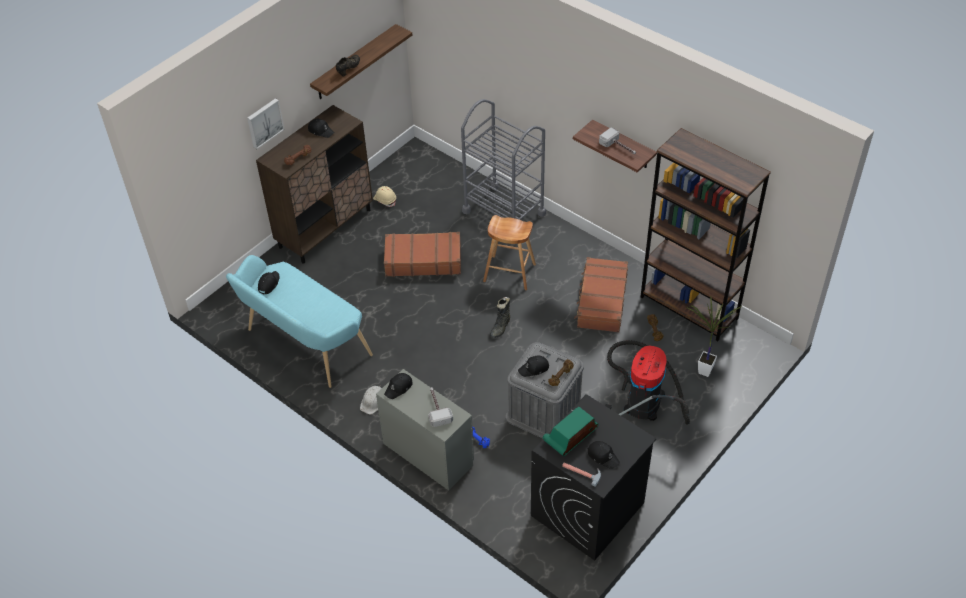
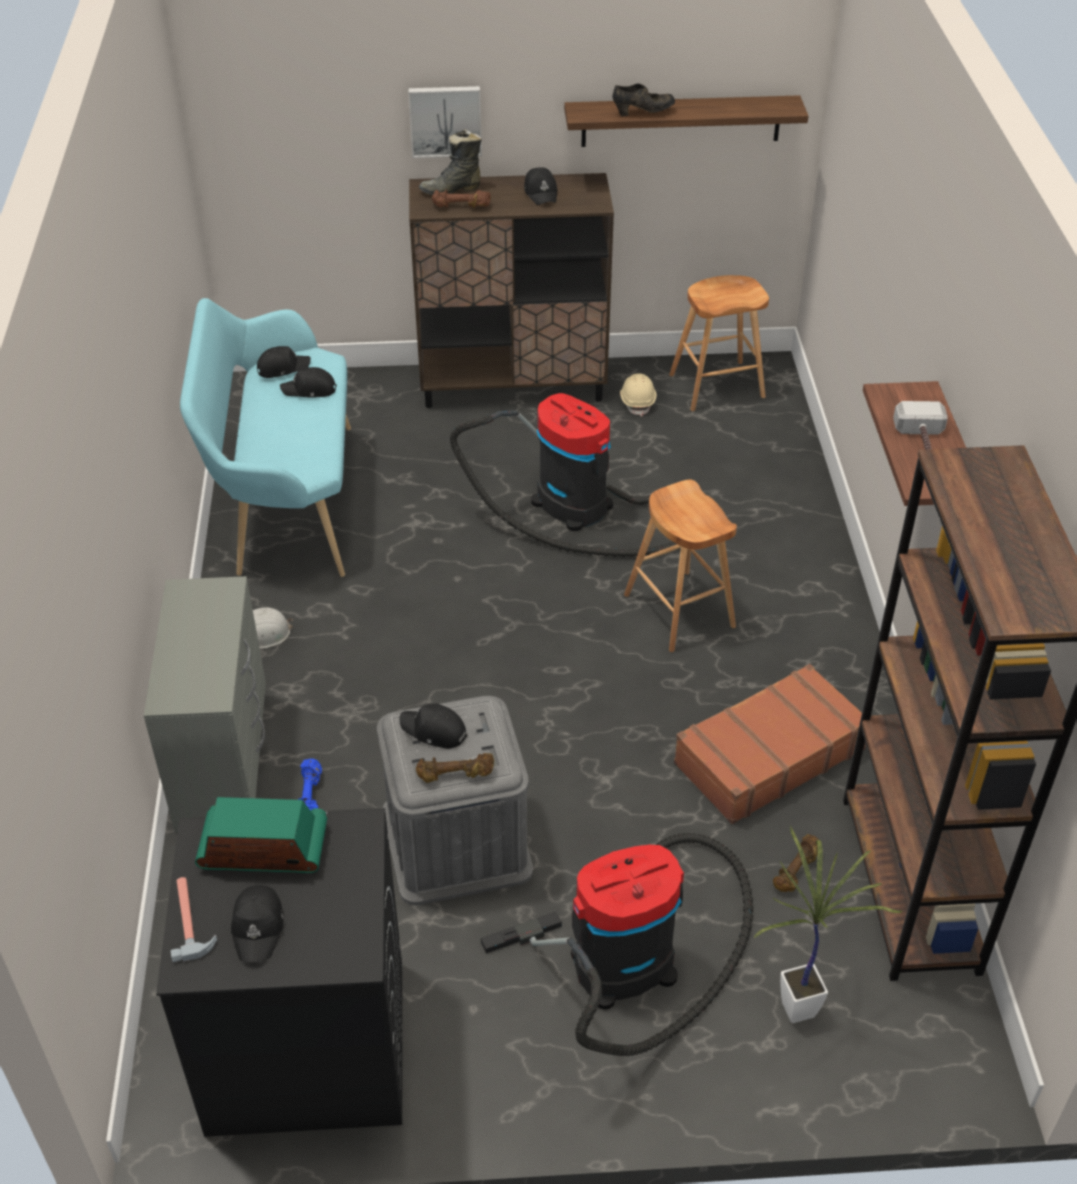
camera: 45 degrees right, 5 degrees down
brown suitcase [384,232,461,277] -> vacuum cleaner [450,393,677,557]
black cap [384,373,413,399] -> black cap moved to [280,367,337,398]
hammer [428,387,453,427] -> none
grey cart [461,99,546,220] -> none
black boot [490,297,510,338] -> black boot moved to [419,129,482,195]
none -> brown stool [669,275,769,411]

